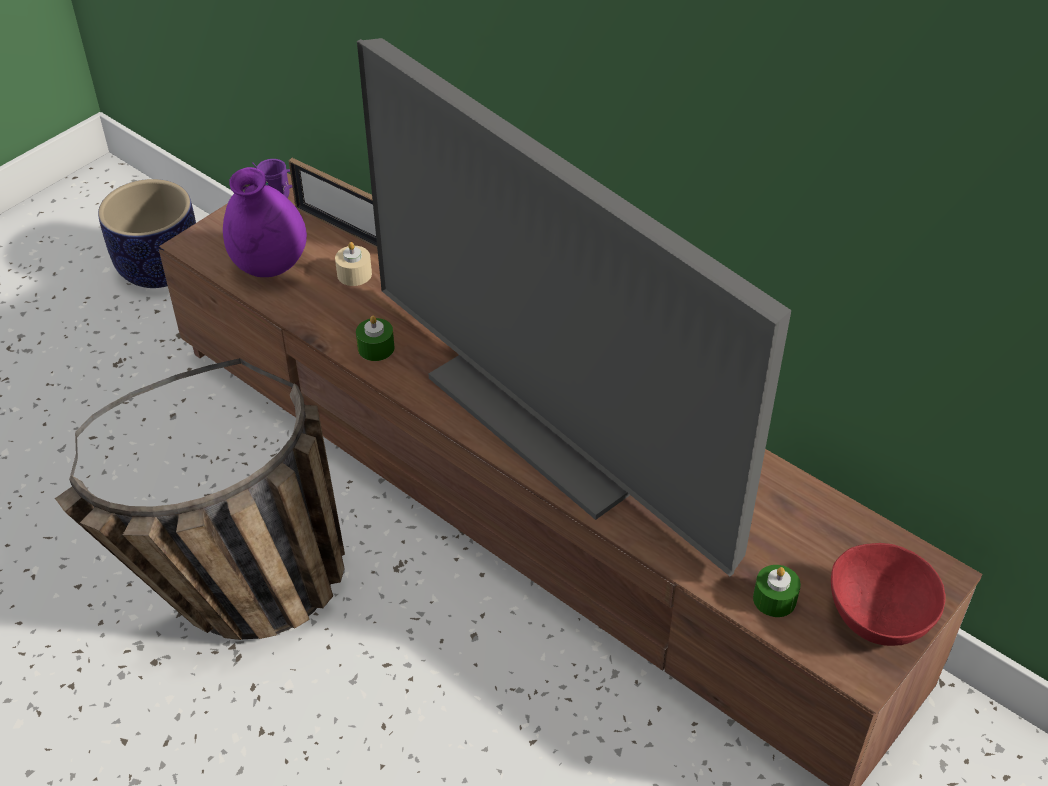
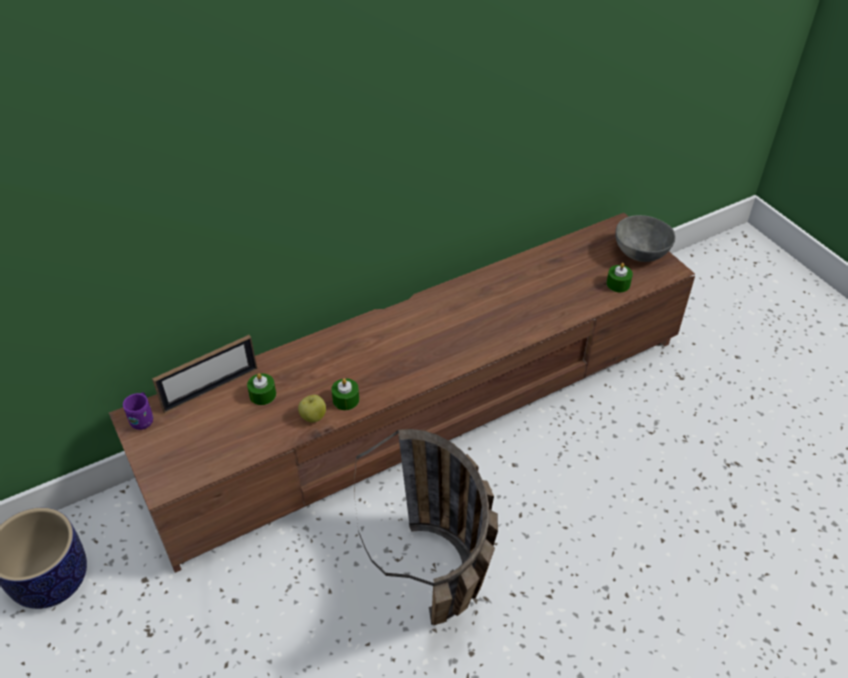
camera: 70 degrees left, 0 degrees up
purple vase [223,167,307,277] -> none
beige candle [335,242,372,286] -> green candle [247,373,276,405]
television [357,38,791,576] -> none
red bowl [831,543,946,646] -> grey bowl [615,215,675,262]
none -> apple [298,395,326,423]

